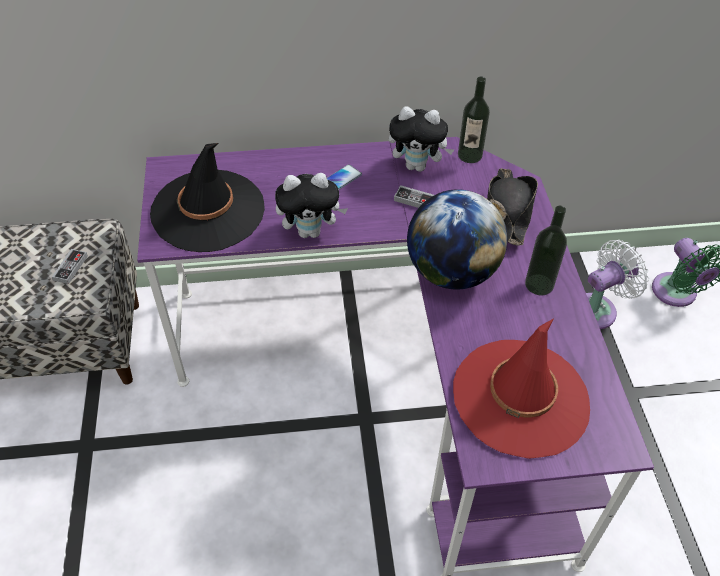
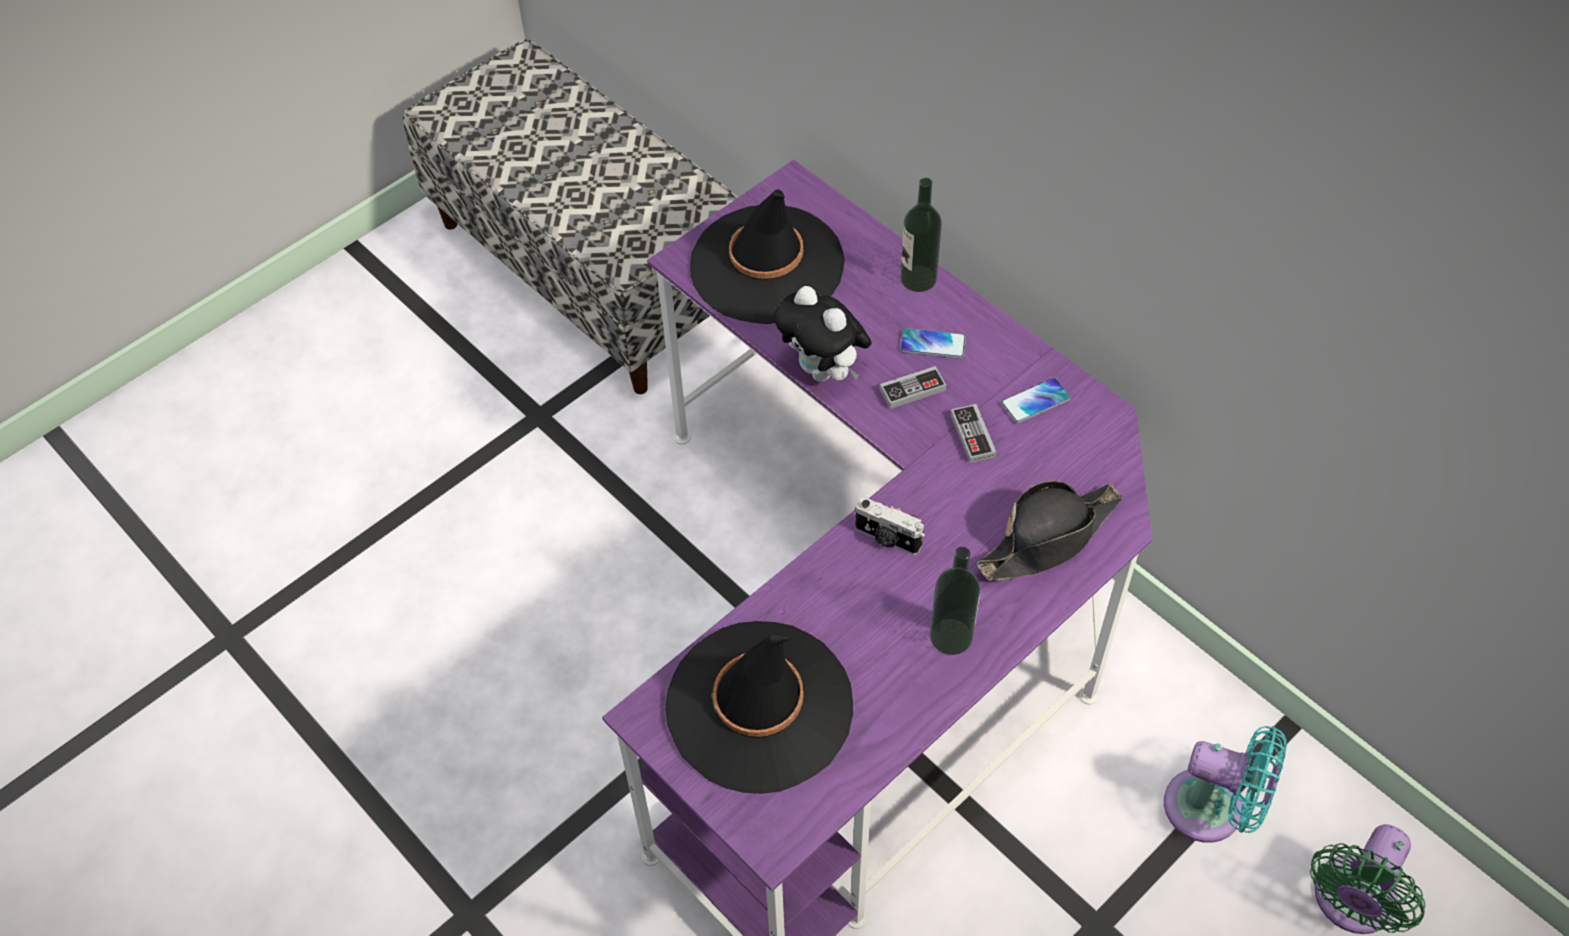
camera: 55 degrees right, 5 degrees up
game controller [52,249,88,284] -> game controller moved to [880,366,946,409]
plush toy [389,106,454,172] -> phone [1001,378,1071,423]
globe [407,189,507,290] -> camera [855,497,925,555]
red hat [453,318,590,459] -> black hat [665,621,853,794]
bottle [458,76,490,163] -> bottle moved to [900,178,942,292]
white fan [586,240,649,329] -> turquoise fan [1164,726,1287,843]

